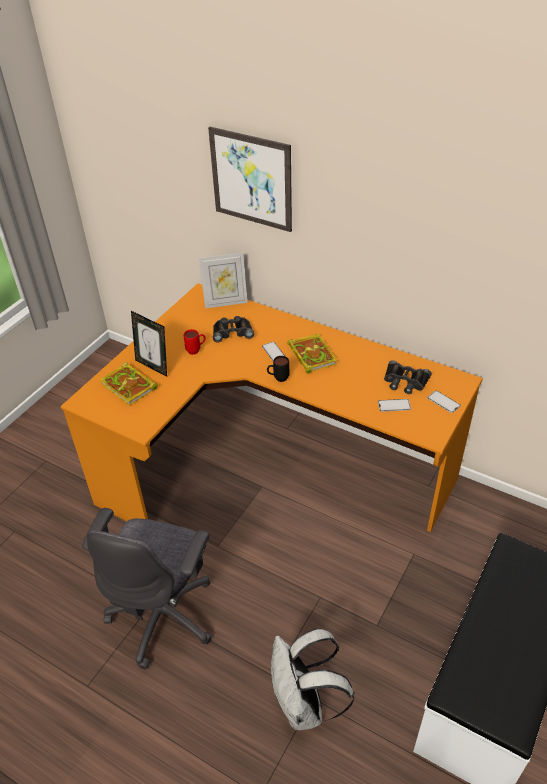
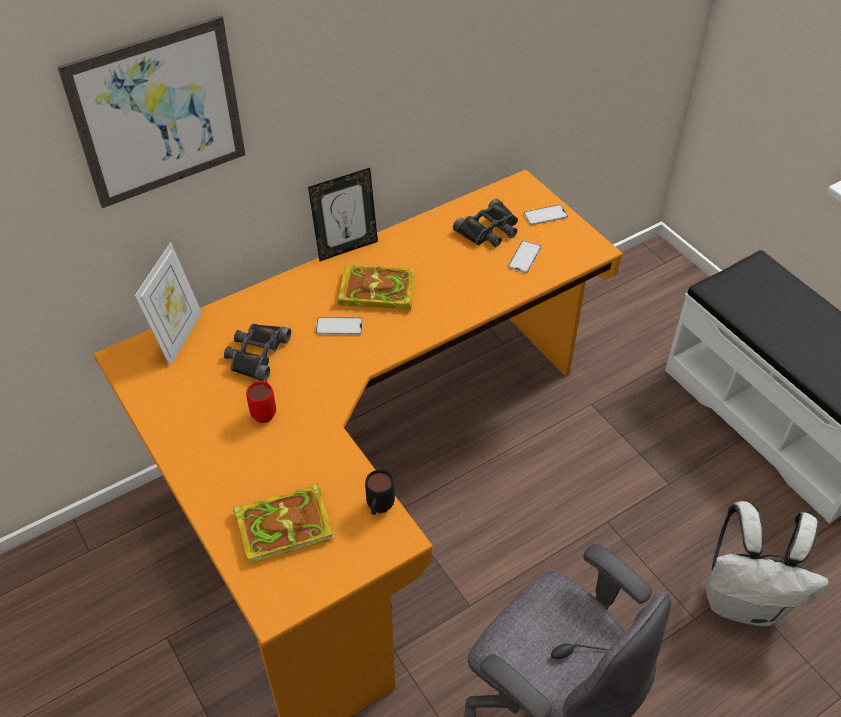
camera: 65 degrees left, 5 degrees up
picture frame [131,311,167,377] -> picture frame moved to [308,168,378,261]
black mug [267,356,289,382] -> black mug moved to [365,470,395,515]

